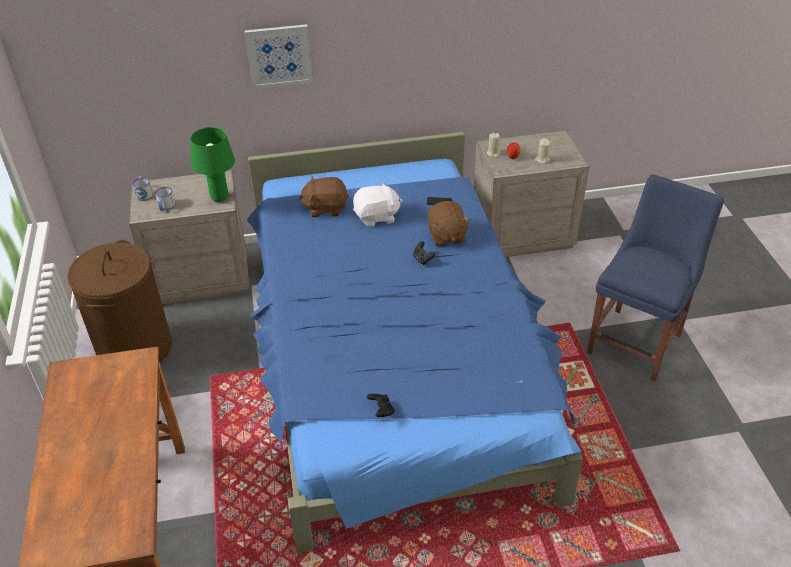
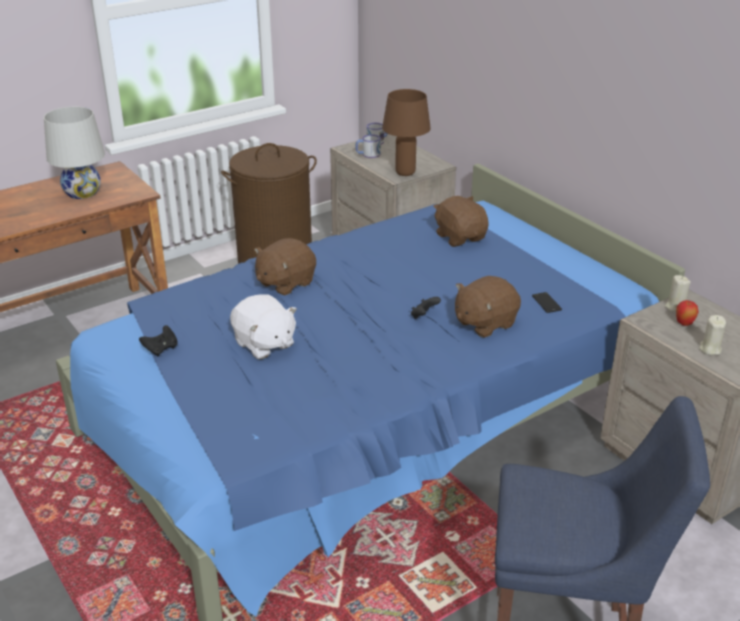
camera: 65 degrees right, 10 degrees down
green table lamp [190,127,235,202] -> brown table lamp [382,89,431,176]
picture [244,24,313,89] -> none
white plush toy [353,182,402,227] -> white plush toy moved to [230,295,297,359]
none -> white table lamp [44,106,105,199]
none -> brown plush toy [254,238,316,295]

